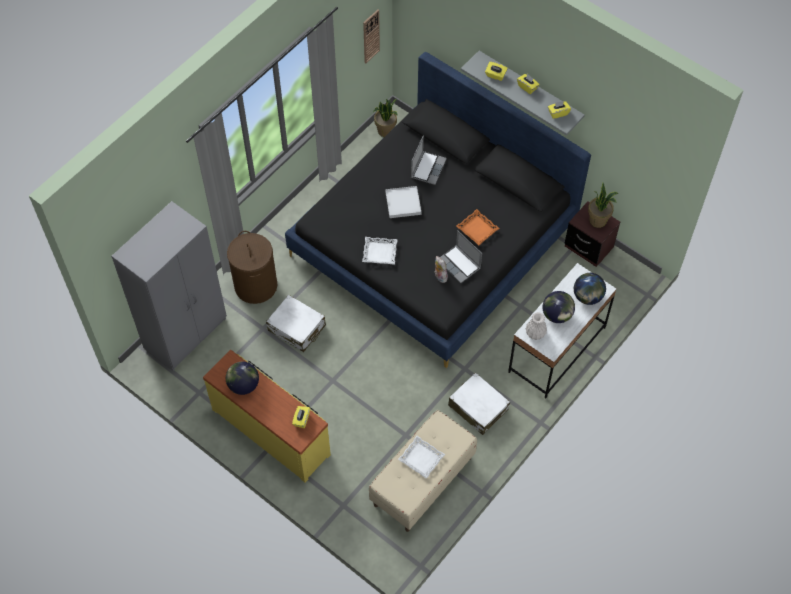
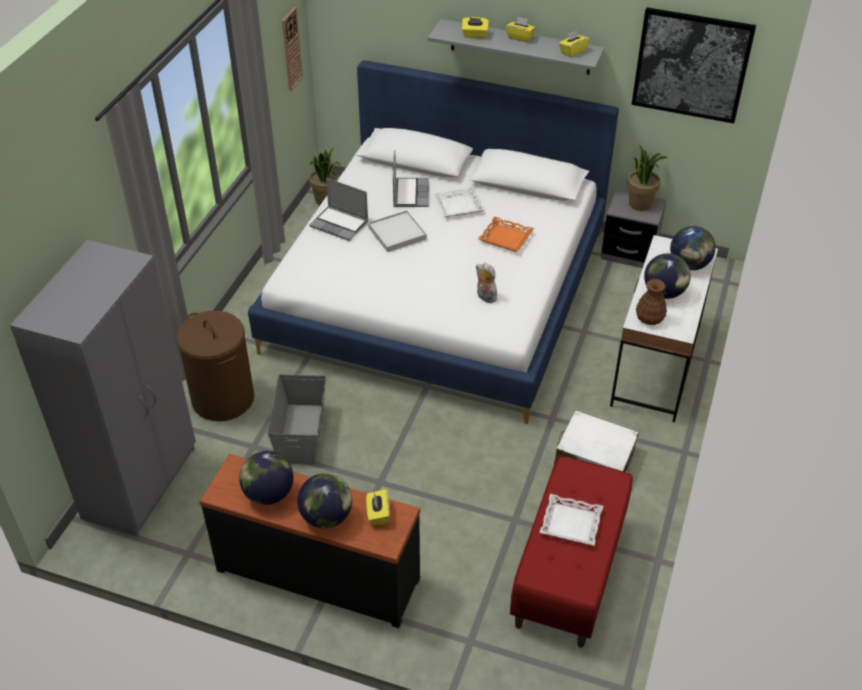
camera: 20 degrees left, 15 degrees down
yellow dresser [203,350,331,483] -> black dresser [200,454,420,628]
white suitcase [266,295,326,352] -> grey storage box [267,374,327,465]
black bed [285,52,591,368] -> white bed [248,61,619,424]
white tray [362,237,398,265] -> white tray moved to [434,187,485,218]
beige bench [369,410,477,532] -> red bench [510,456,633,648]
laptop [440,230,482,283] -> laptop moved to [309,178,368,241]
white vase [525,312,547,340] -> brown vase [636,279,667,325]
brown nightstand [564,201,620,267] -> grey nightstand [601,189,667,268]
none -> globe [297,473,352,528]
none -> picture [631,7,756,124]

